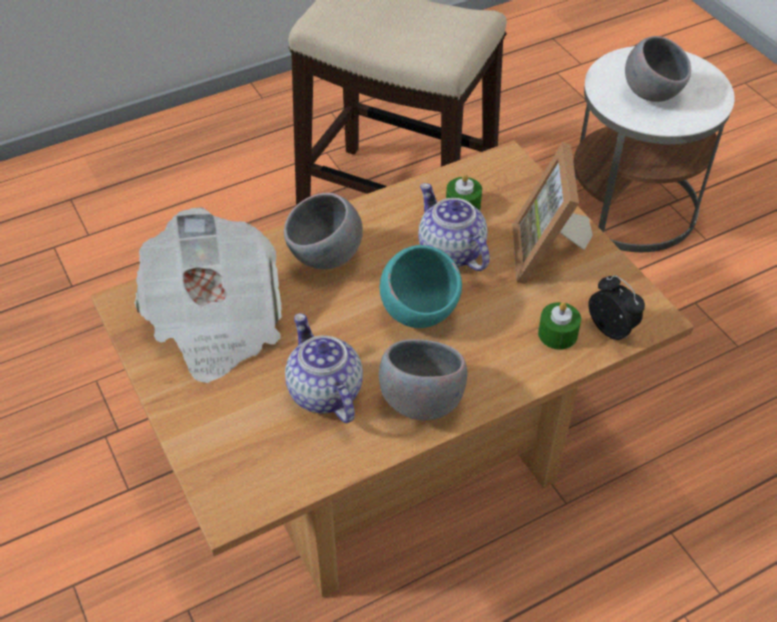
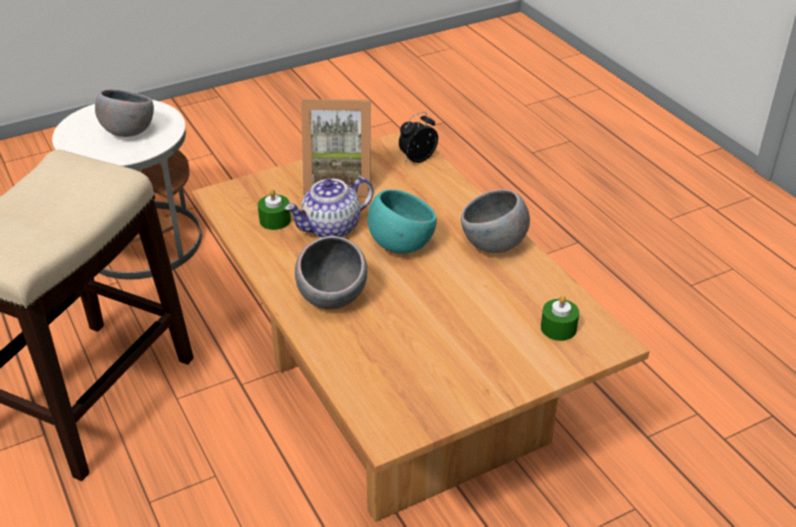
camera: 90 degrees left, 10 degrees down
newspaper [134,208,282,383] -> none
teapot [285,313,363,423] -> none
green candle [538,302,581,350] -> green candle moved to [541,295,579,341]

